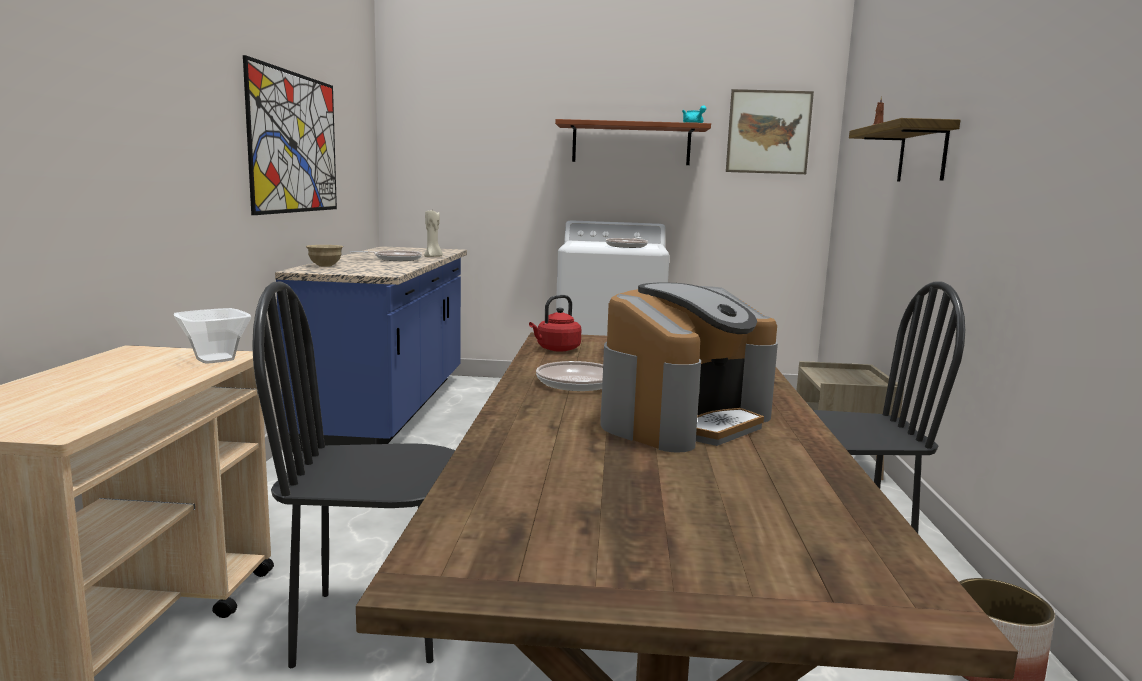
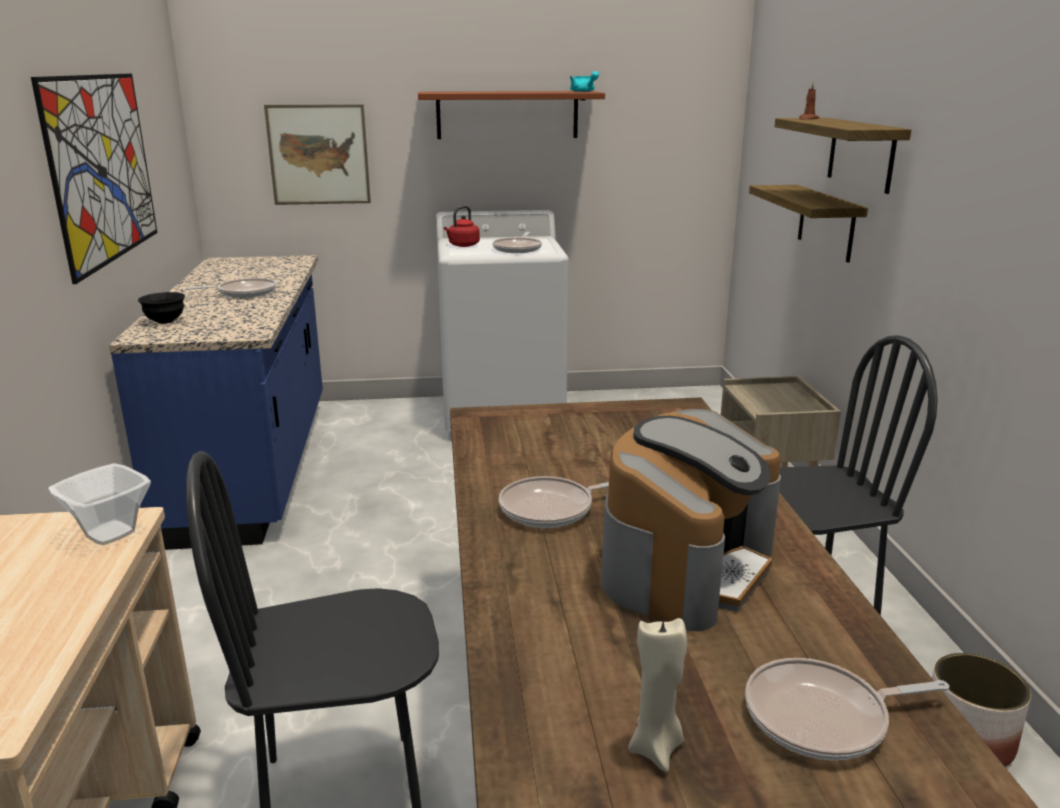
camera: 10 degrees left, 10 degrees up
beige bowl [306,245,343,267] -> black bowl [138,292,185,324]
beige candle [424,210,442,257] -> beige candle moved to [628,616,687,772]
red kettle [529,295,582,352] -> red kettle moved to [444,206,480,247]
picture [726,89,814,174] -> picture moved to [264,104,371,205]
none -> frying pan [745,658,949,760]
none -> shelf [749,185,868,263]

